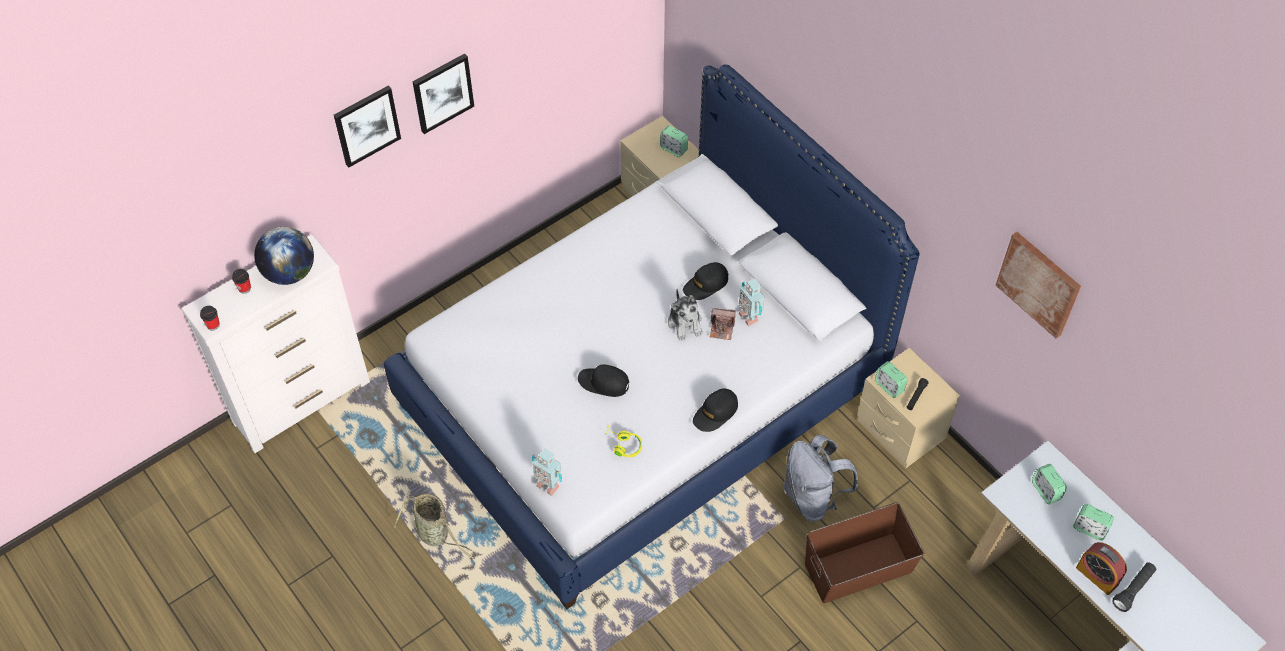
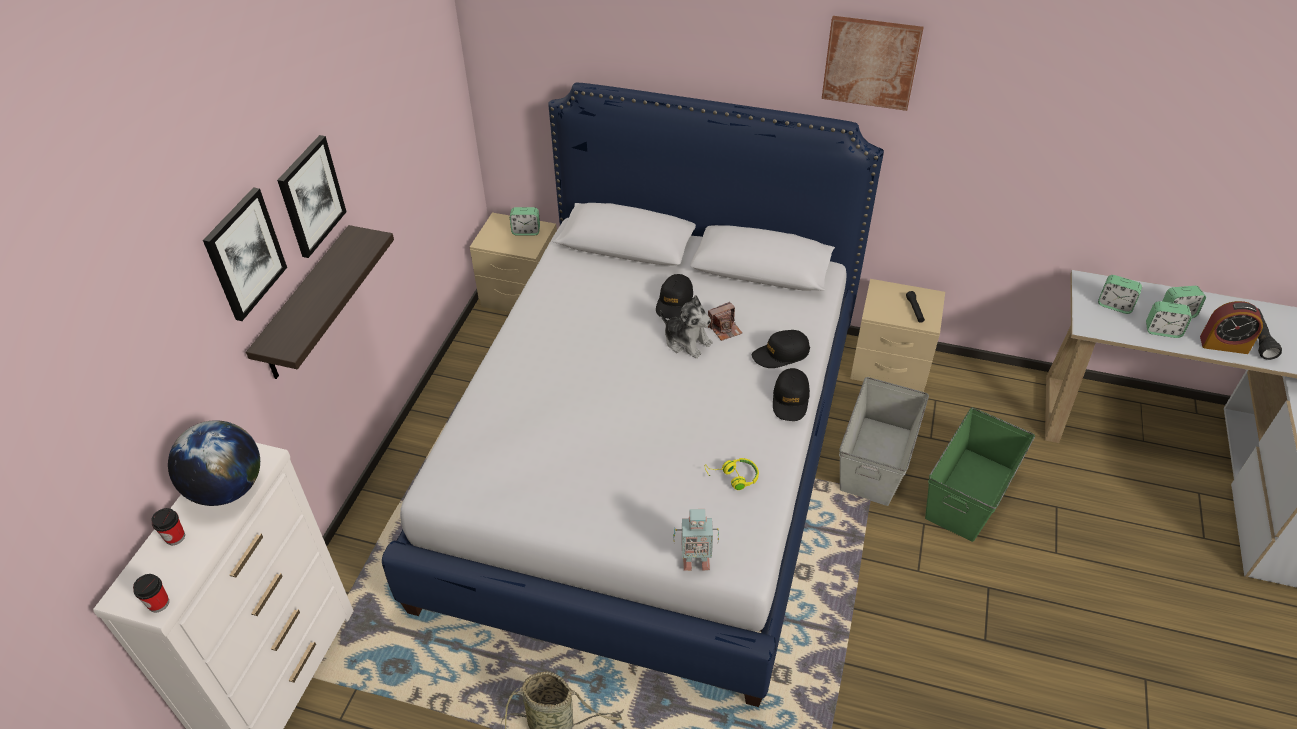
camera: 35 degrees left, 10 degrees down
black cap [578,364,629,397] -> black cap moved to [752,330,810,368]
toy robot [738,278,764,326] -> none
grey backpack [784,434,858,521] -> grey storage box [839,377,929,506]
brown storage box [805,502,924,603] -> green storage box [925,408,1035,542]
alarm clock [875,361,908,398] -> alarm clock moved to [1146,301,1192,338]
picture [995,232,1081,339] -> picture moved to [822,16,924,111]
none -> shelf [246,225,394,379]

